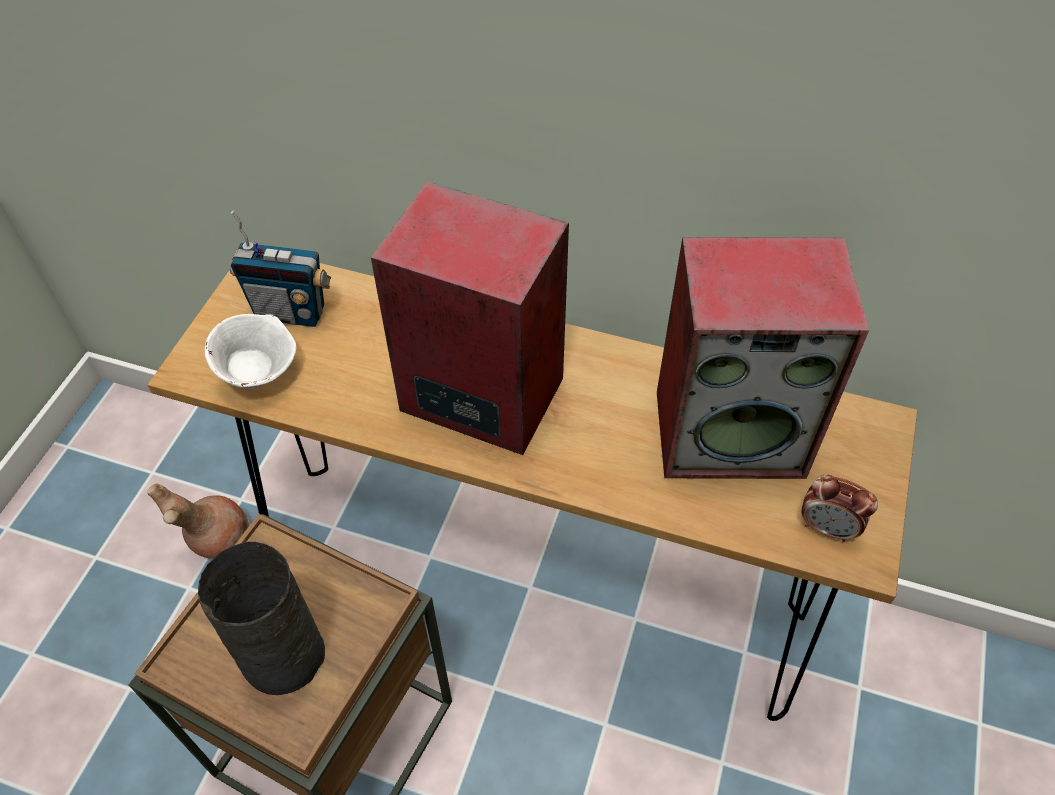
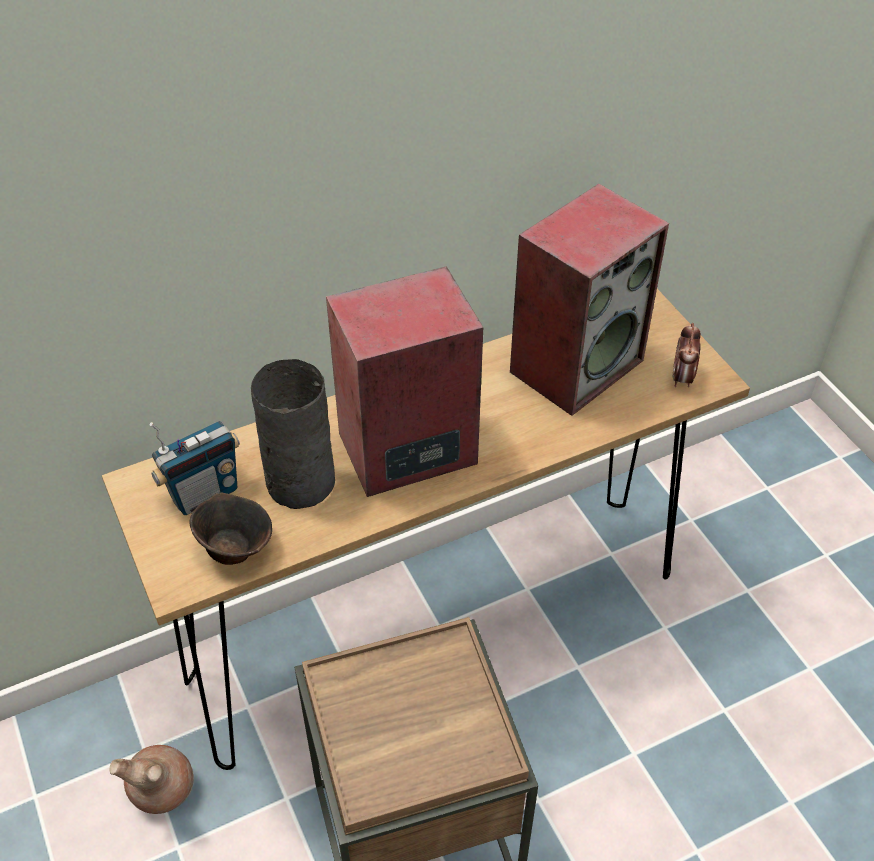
camera: 45 degrees left, 5 degrees down
grey vase [198,542,325,695] -> grey vase moved to [251,359,335,509]
white bowl [205,314,297,389] -> brown bowl [190,492,272,565]
alarm clock [801,475,878,543] -> alarm clock turned 120 degrees clockwise [673,323,701,387]

